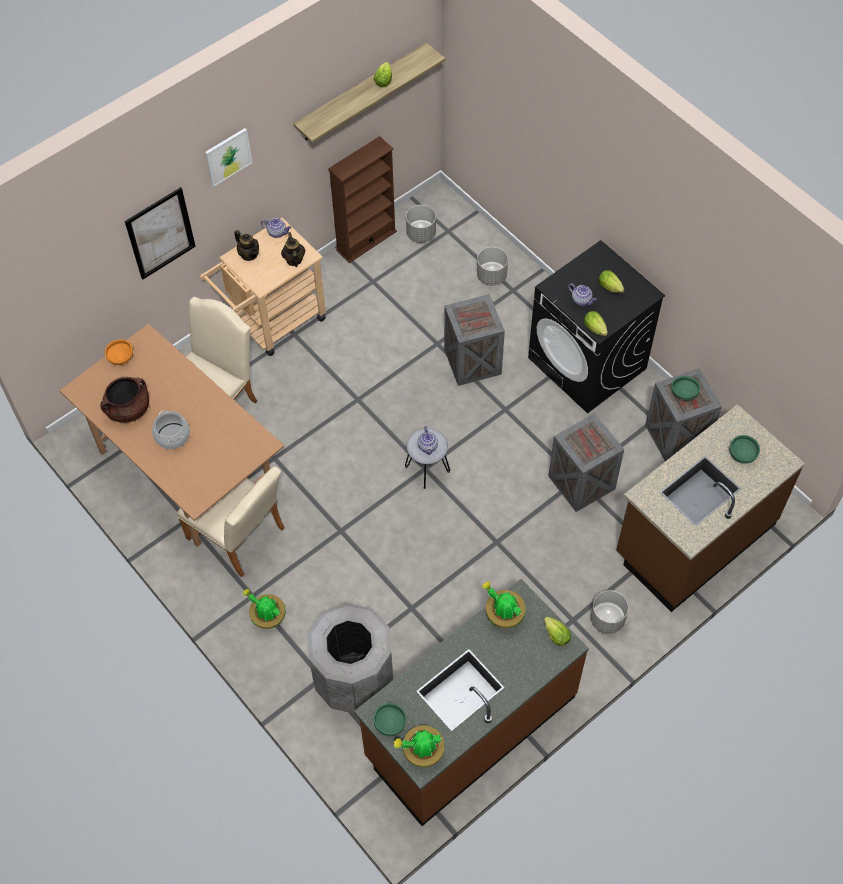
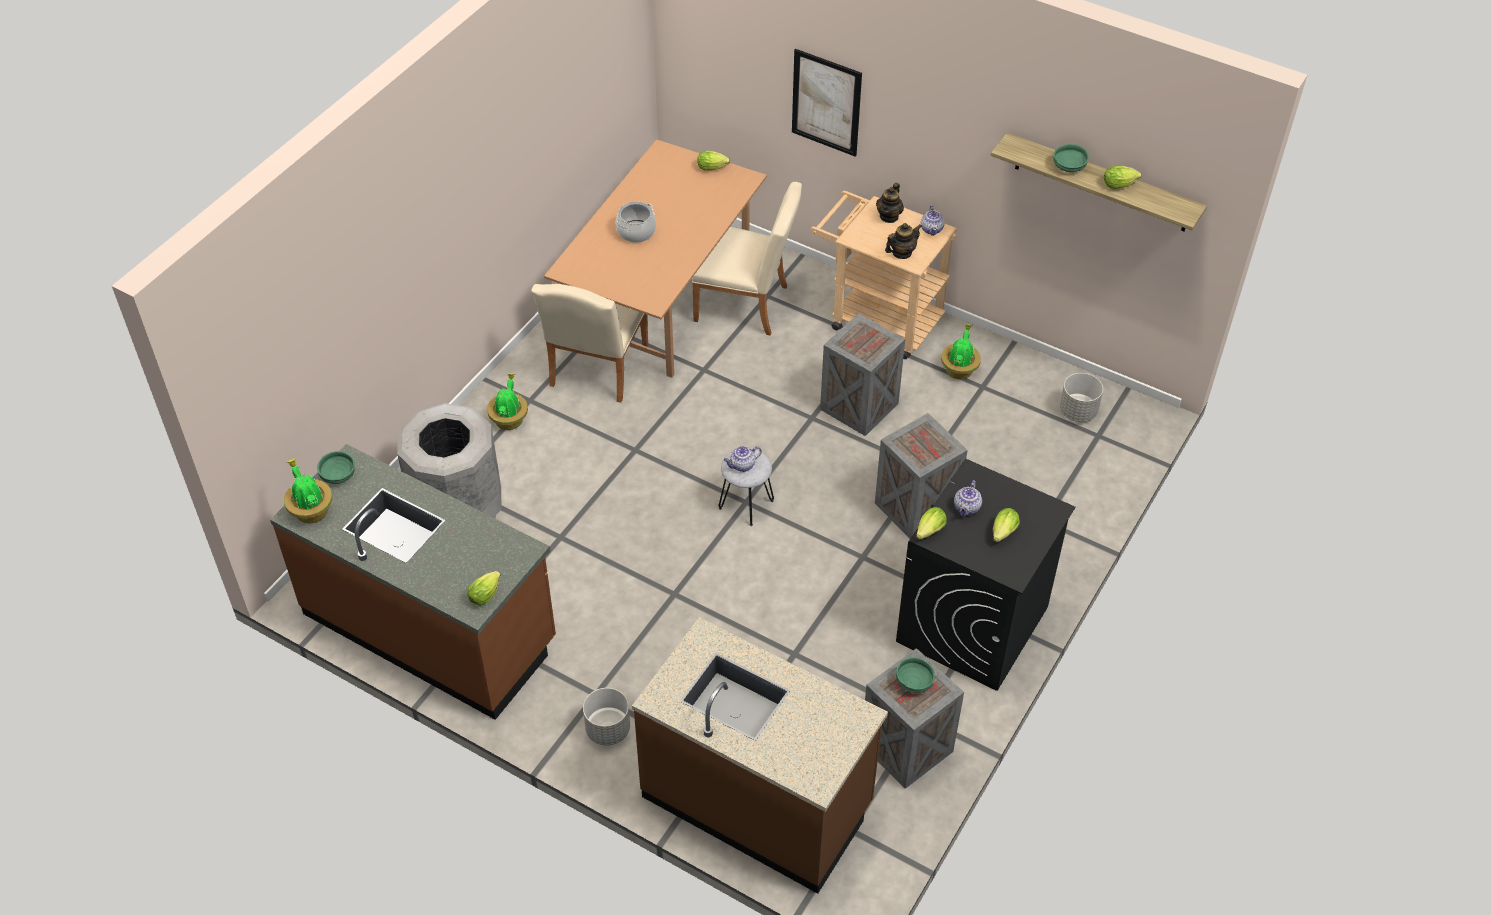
camera: 70 degrees right, 10 degrees down
brown cooking pot [101,377,149,423] -> none
orange bowl [105,339,133,365] -> lettuce [697,151,730,171]
picture [205,128,252,186] -> none
brown bookcase [328,136,397,263] -> none
grey planter [477,247,508,286] -> none
potted plant [482,581,526,628] -> potted plant moved to [941,324,981,379]
crate [548,413,624,512] -> crate moved to [820,313,905,436]
green bowl [729,435,760,464] -> green bowl moved to [1053,144,1089,172]

